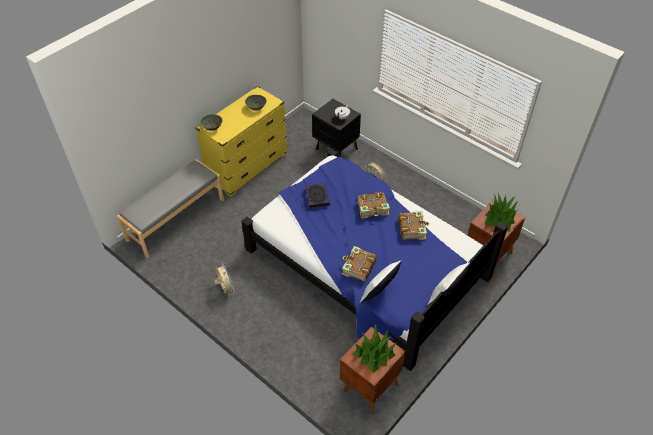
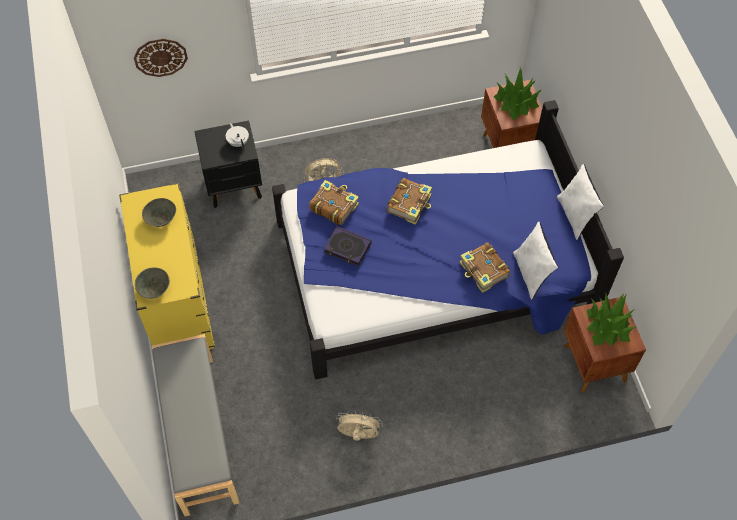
camera: 55 degrees left, 10 degrees up
book [398,211,430,240] -> book moved to [309,180,359,225]
none -> wall clock [134,39,188,77]

